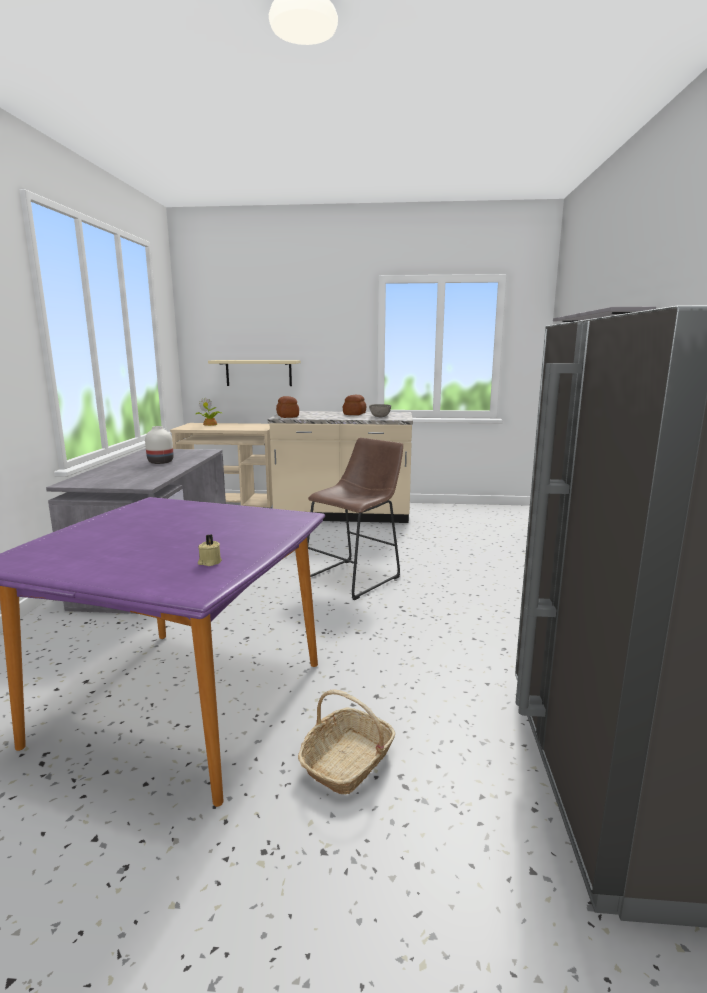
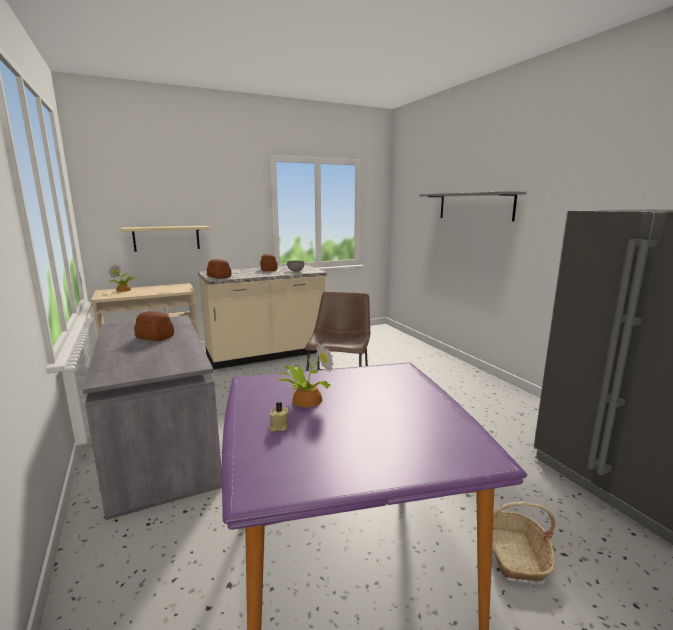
camera: 30 degrees left, 0 degrees up
white vase [145,426,174,464] -> bread [134,311,174,341]
beige candle [198,534,222,566] -> beige candle moved to [269,402,289,432]
none -> potted plant [279,343,334,407]

